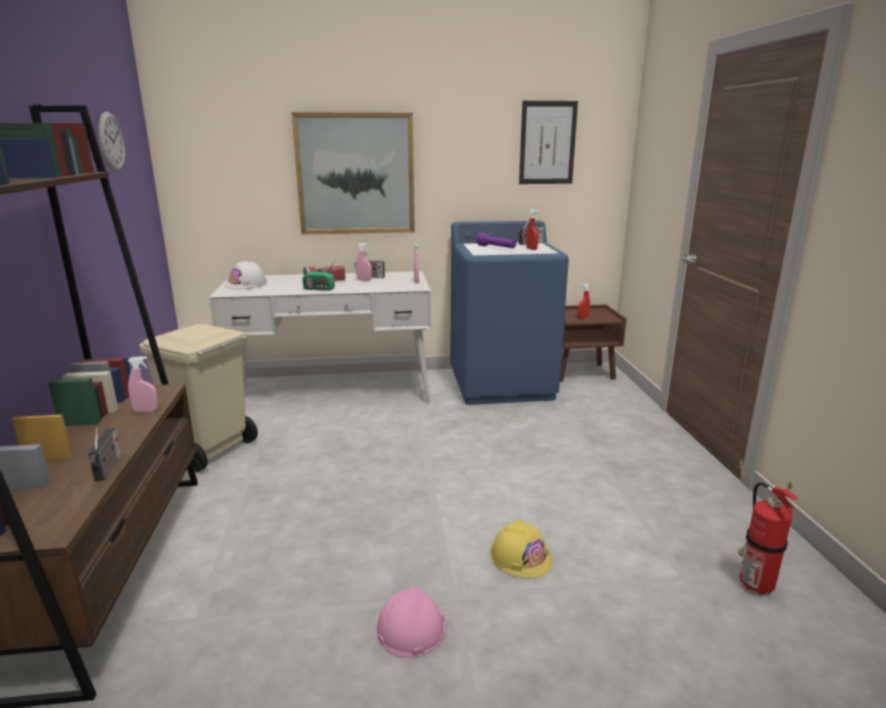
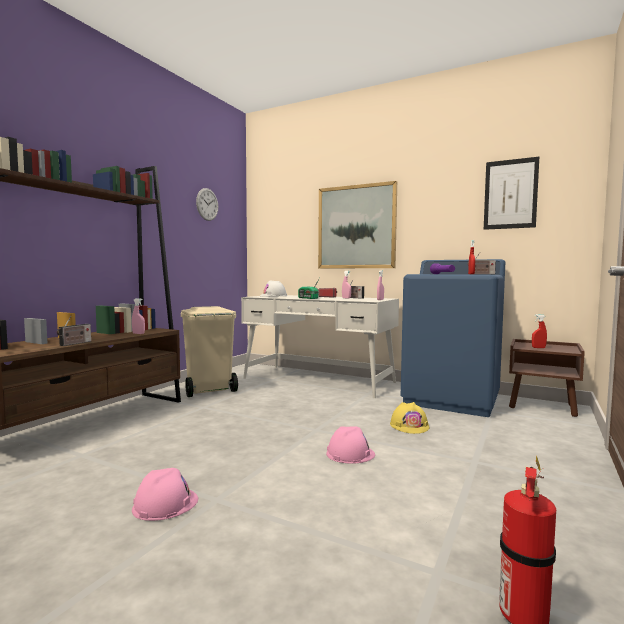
camera: 35 degrees right, 15 degrees down
yellow hard hat [490,520,552,578] -> yellow hard hat moved to [390,402,430,434]
none -> pink hard hat [326,426,375,464]

